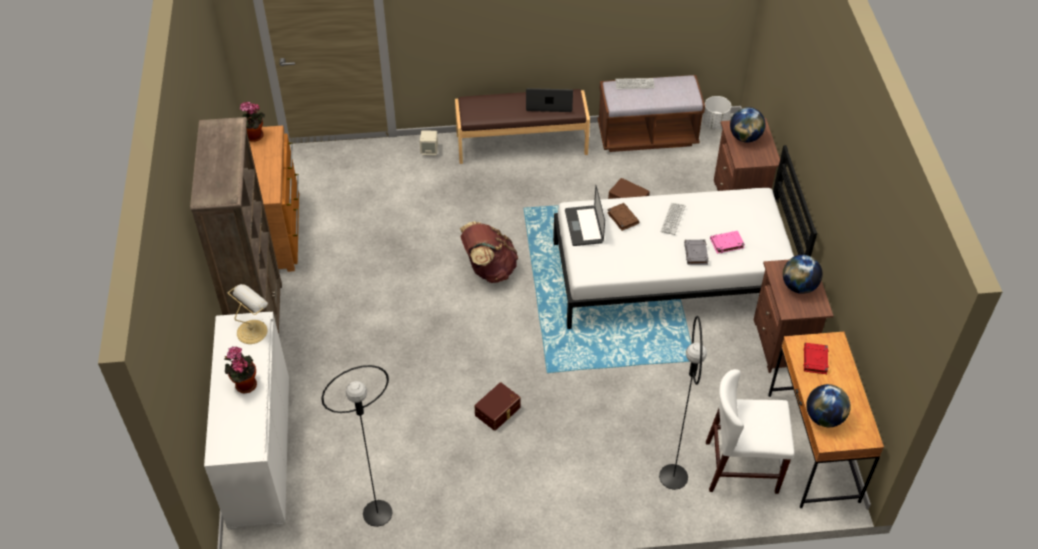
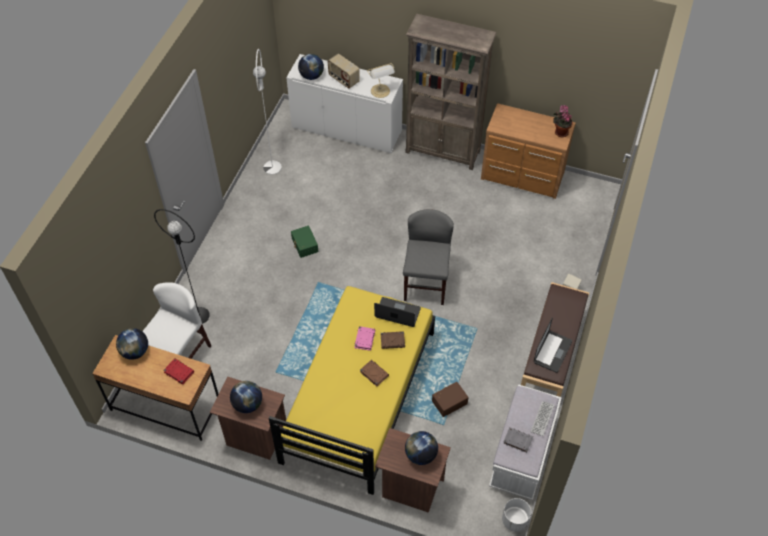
camera: 115 degrees right, 5 degrees up
potted plant [225,346,257,394] -> radio [327,54,360,89]
black floor lamp [321,365,393,527] -> white floor lamp [253,49,282,174]
brown backpack [460,221,518,283] -> grey chair [403,209,454,305]
brown storage box [475,382,521,431] -> green storage box [291,226,318,258]
white bed [553,145,817,329] -> yellow bed [269,286,435,495]
brown bench [598,75,705,152] -> white bench [489,384,562,500]
keyboard [660,203,685,235] -> brown book [360,360,389,386]
grey book [684,240,709,265] -> grey book moved to [503,427,533,453]
pink book [710,231,745,254] -> pink book moved to [355,326,375,351]
none -> globe [298,54,324,80]

